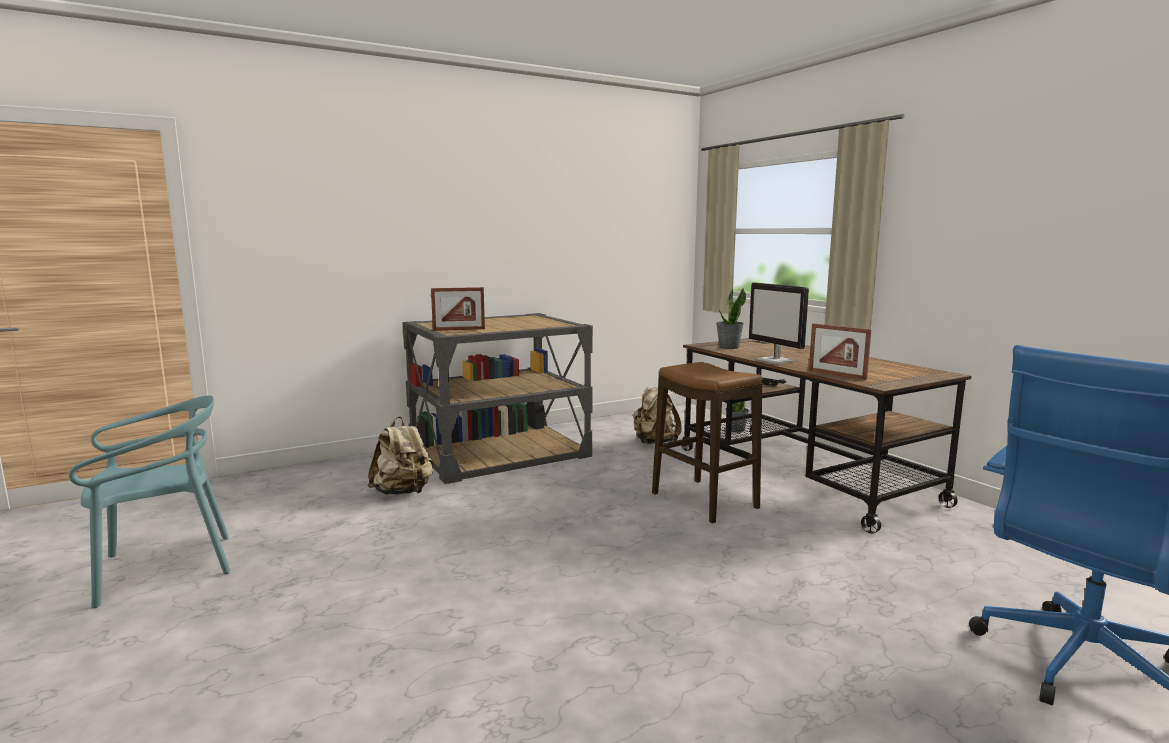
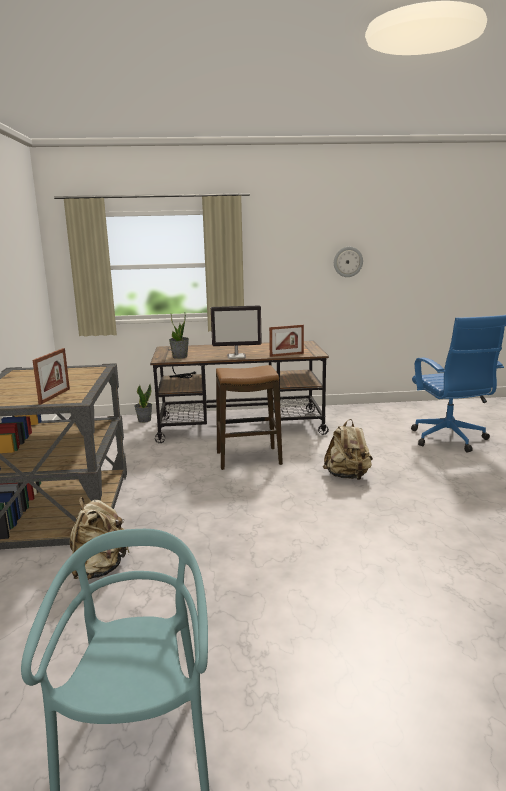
camera: 65 degrees left, 5 degrees up
beige backpack [633,386,682,444] -> beige backpack moved to [323,419,373,480]
none -> wall clock [334,247,363,277]

